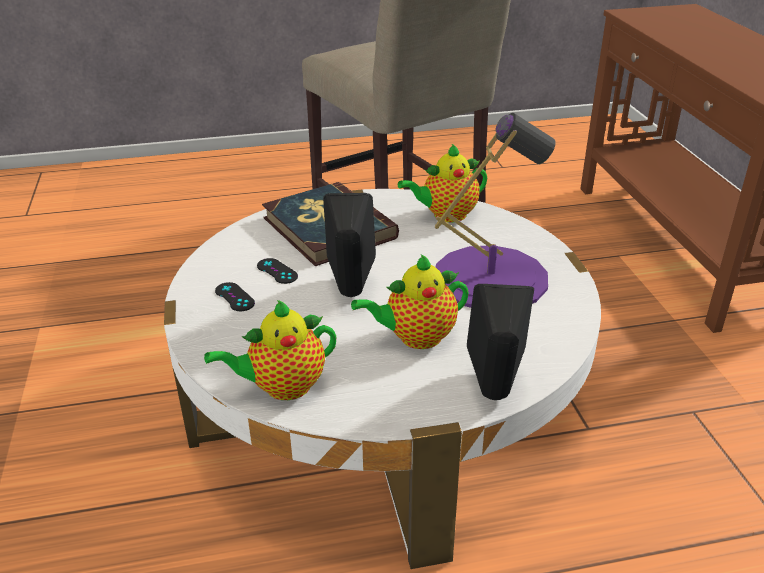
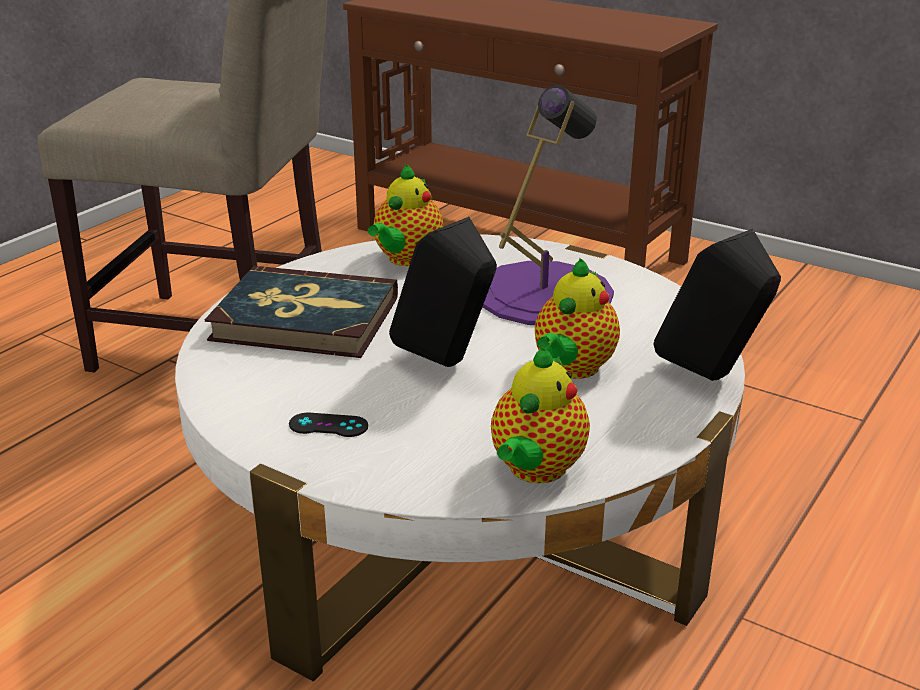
camera: 45 degrees left, 5 degrees down
black game controller [257,258,298,284] -> none

